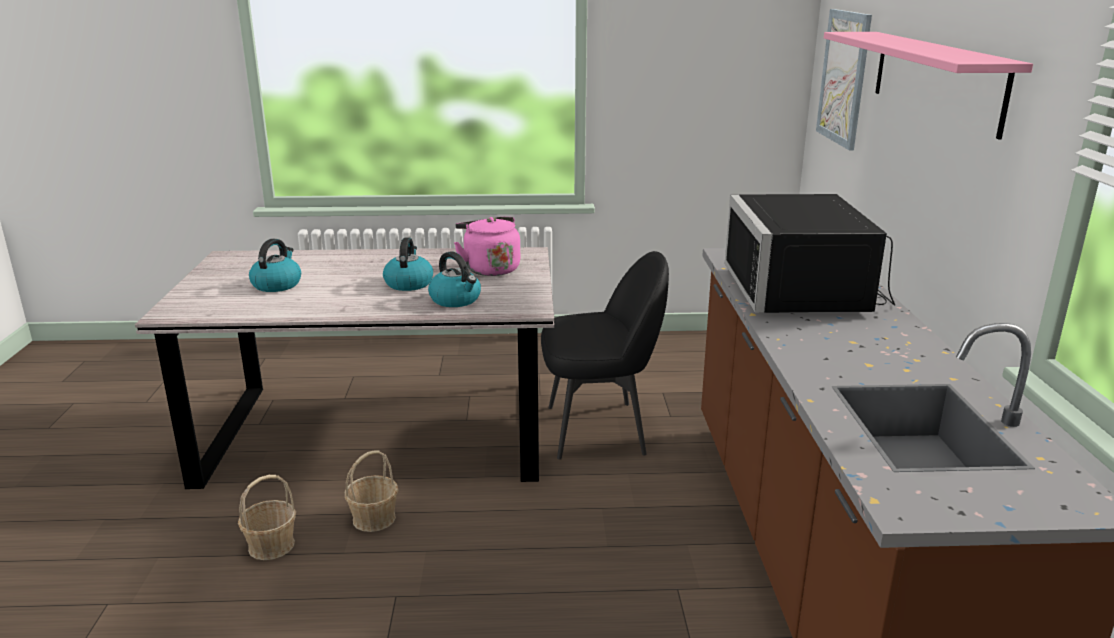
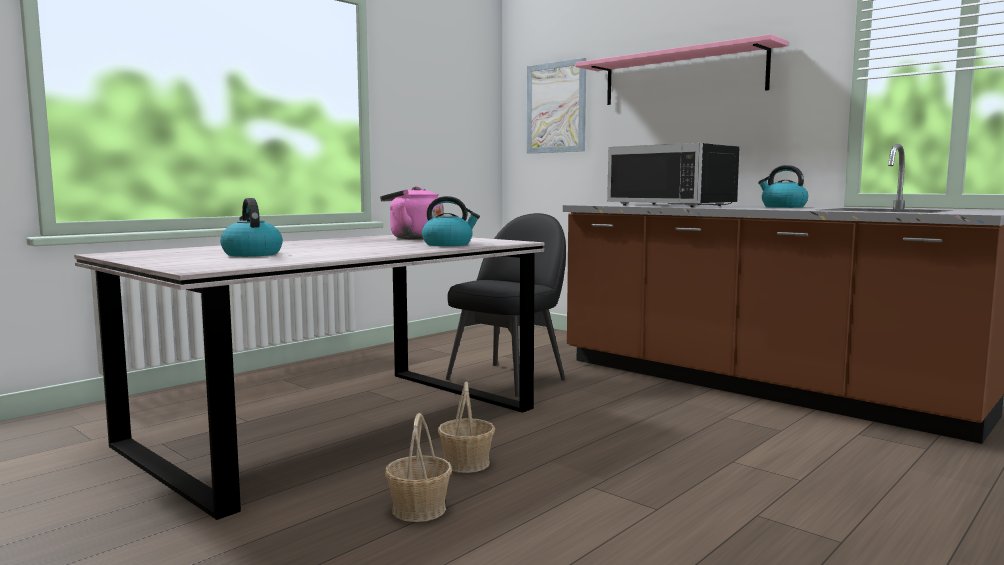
camera: 45 degrees left, 15 degrees down
kettle [383,238,433,291] -> kettle moved to [758,165,808,208]

